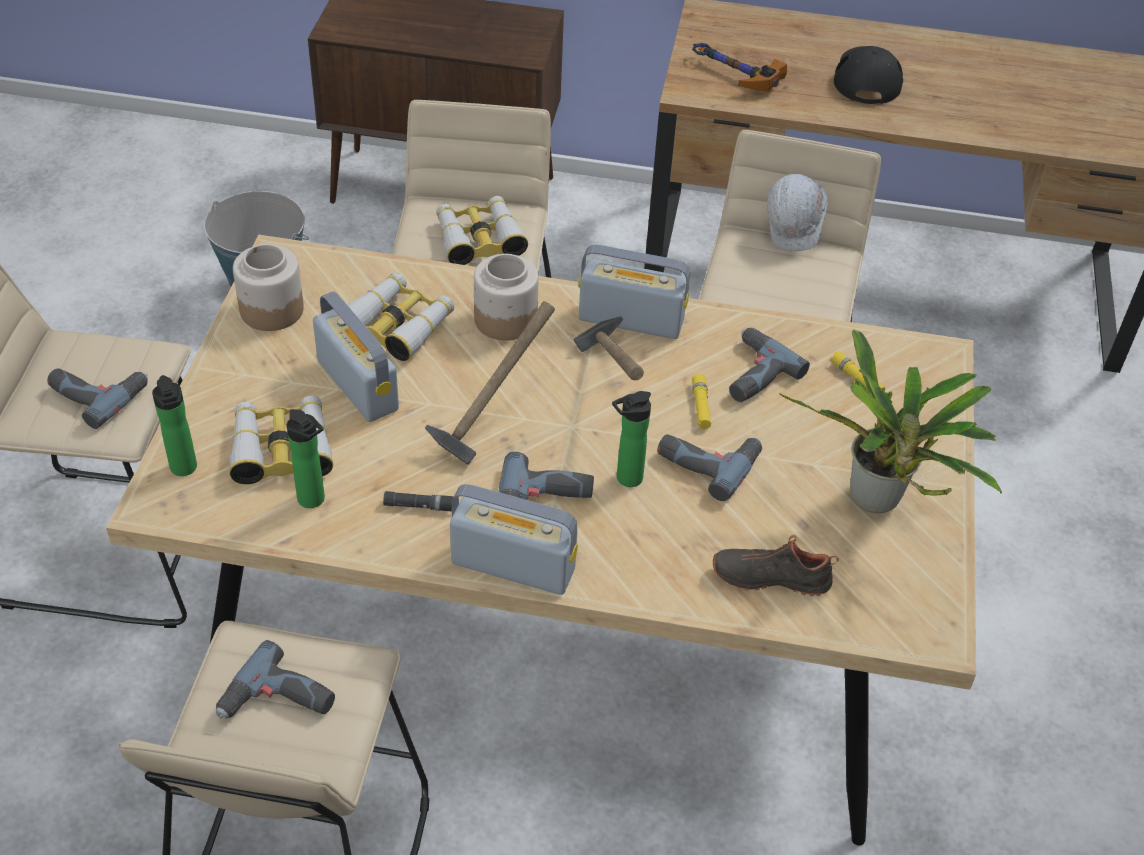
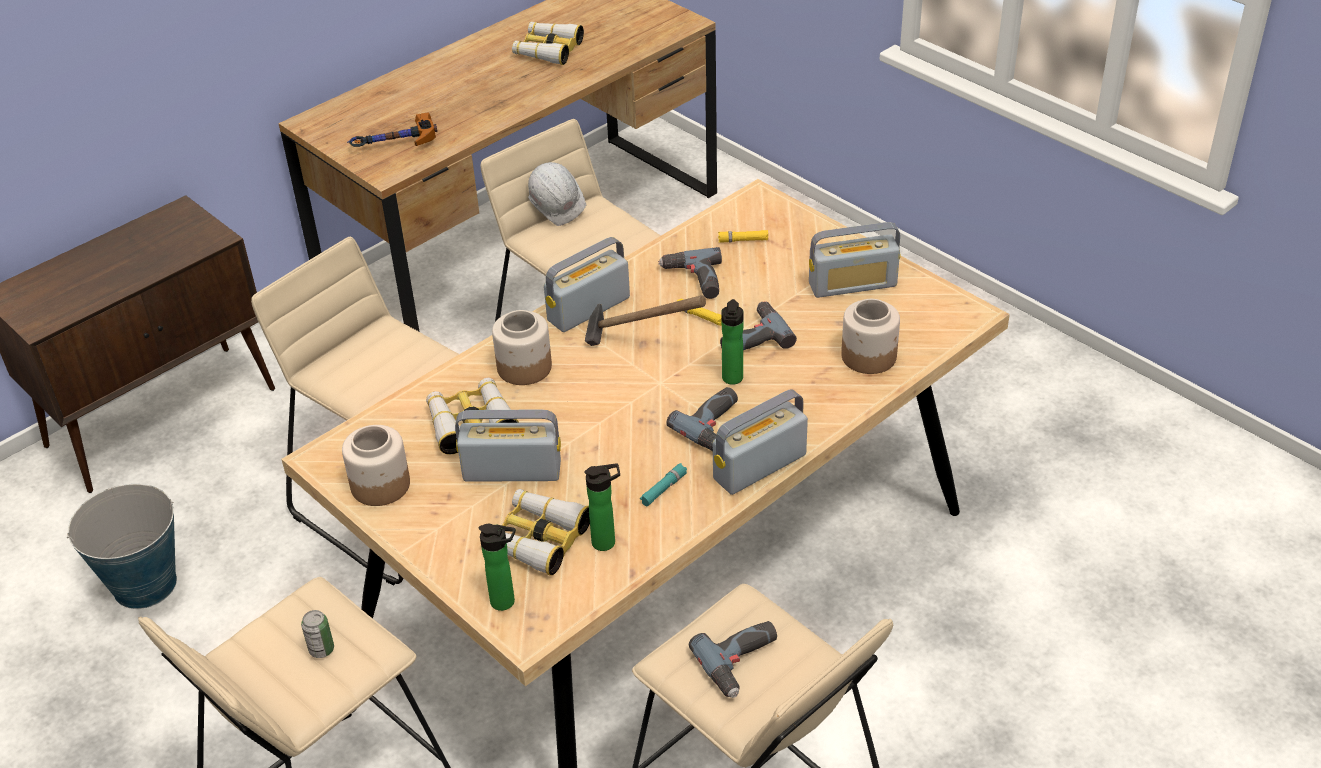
camera: 50 degrees left, 5 degrees down
power drill [47,368,148,429] -> can [301,610,334,658]
black flashlight [383,491,453,511] -> turquoise flashlight [640,463,687,506]
hammer [425,301,555,464] -> none
binoculars [436,196,528,265] -> binoculars moved to [512,22,584,65]
black shoe [713,535,839,596] -> jar [841,299,900,374]
potted plant [779,329,1002,513] -> radio [809,222,900,298]
black cap [834,46,903,104] -> none

